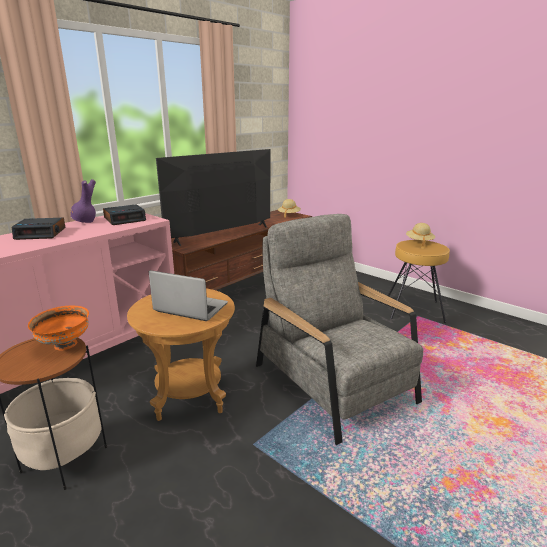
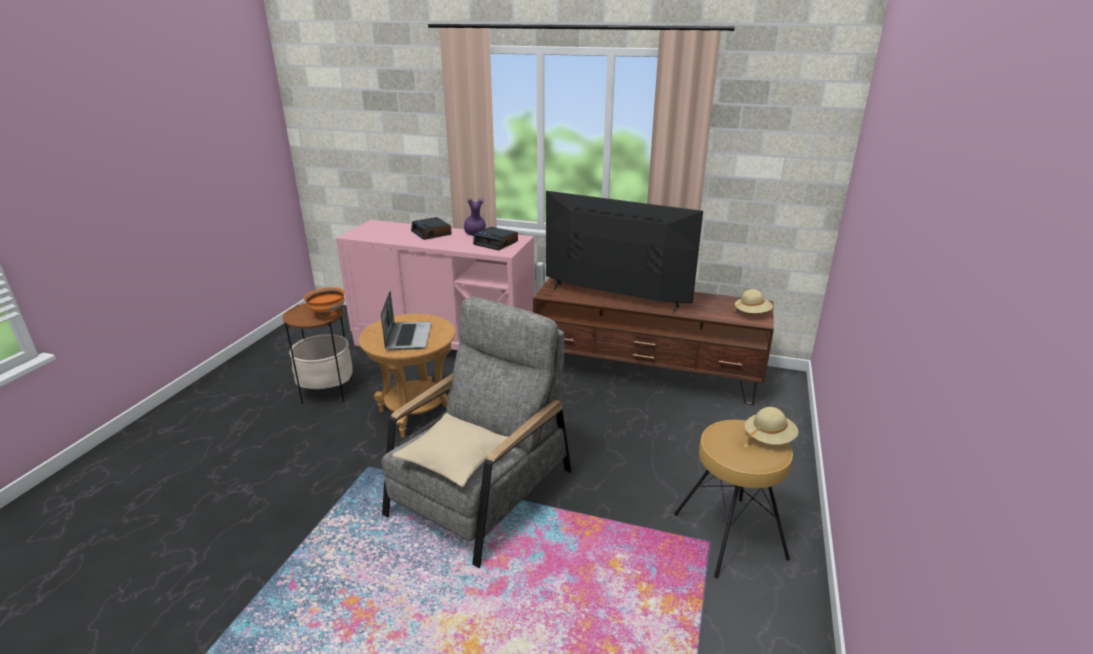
camera: 65 degrees right, 5 degrees up
none -> beige pillow [393,413,508,487]

